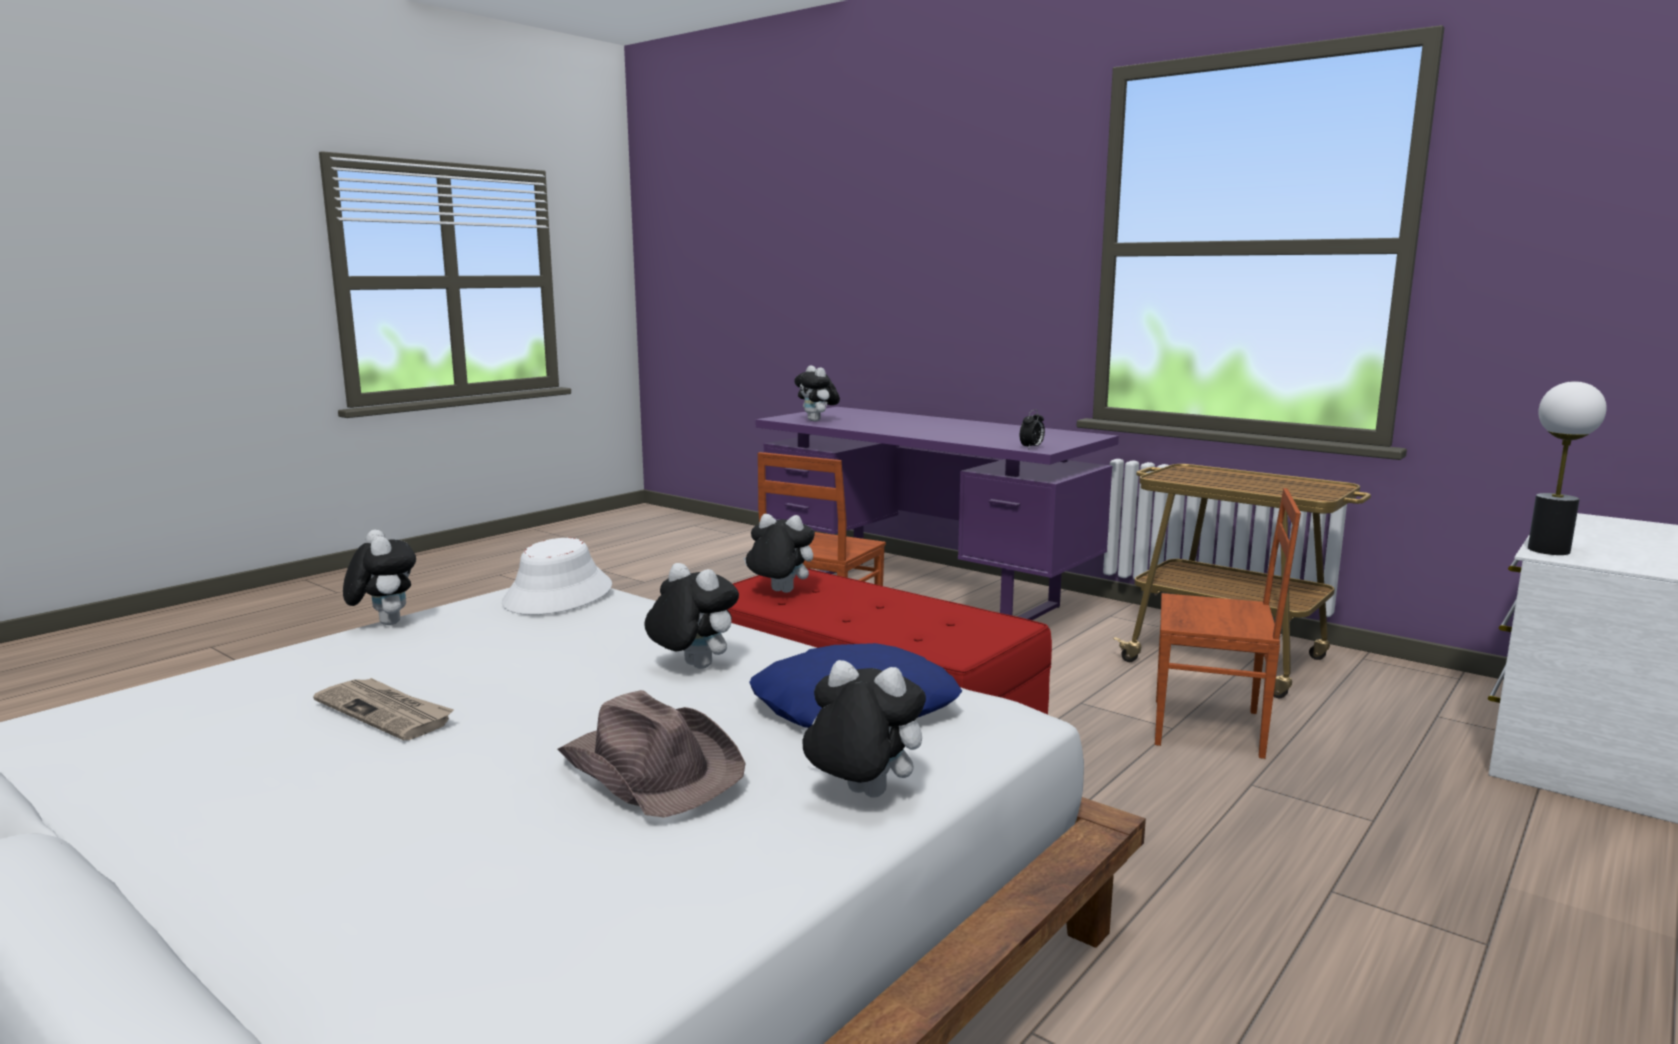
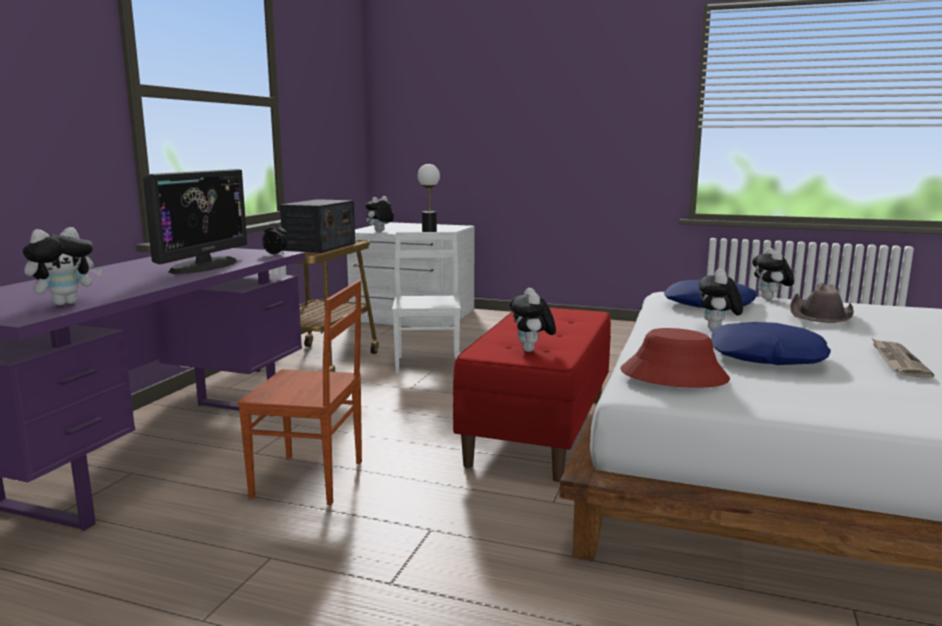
camera: 110 degrees left, 0 degrees up
plush toy [343,530,416,625] -> plush toy moved to [365,196,394,231]
white hat [502,538,612,615] -> red hat [620,328,730,388]
brown chair [1155,488,1301,759] -> white chair [392,232,461,374]
none -> monitor [143,169,247,274]
none -> radio [280,199,355,253]
none -> blue pillow [711,322,831,365]

